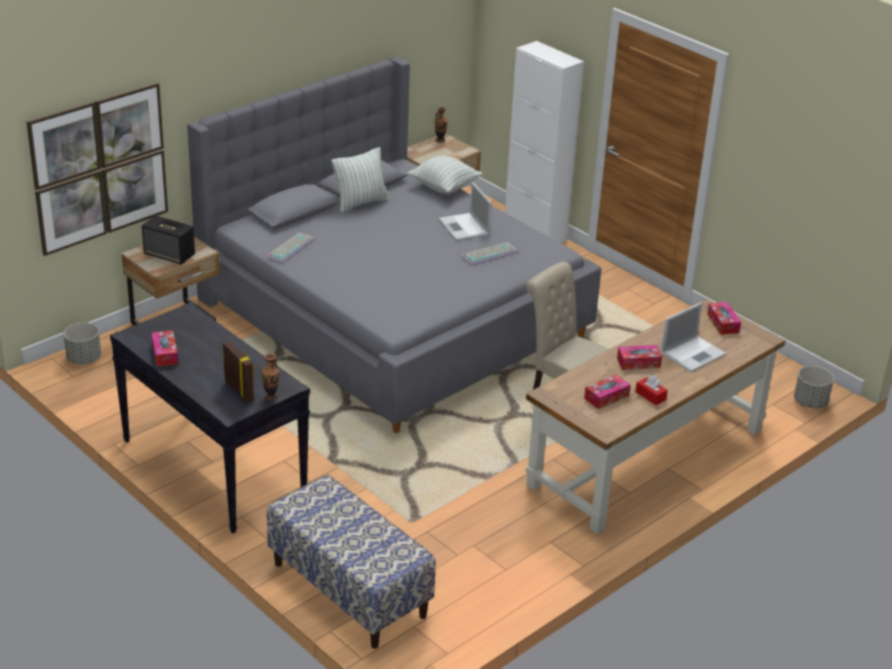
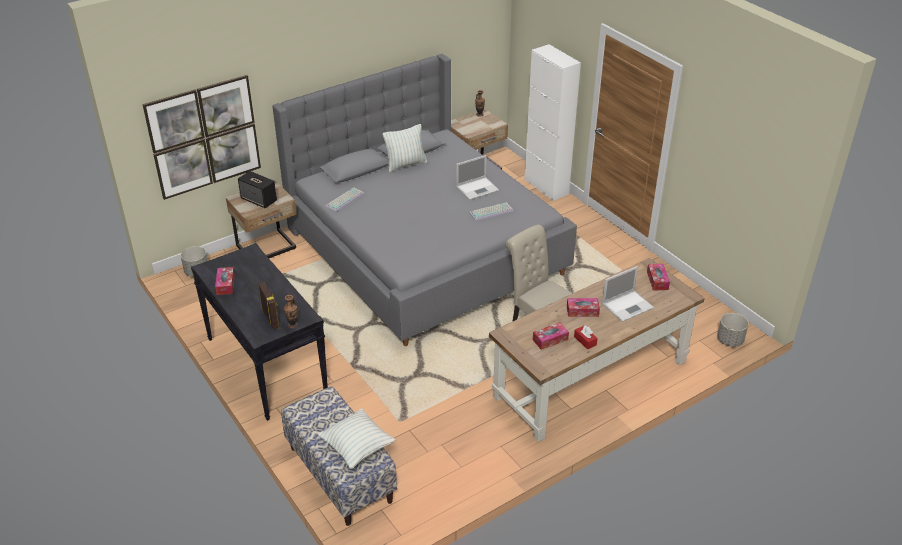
camera: 10 degrees right, 5 degrees up
pillow [407,156,483,194] -> pillow moved to [318,408,395,469]
laptop [439,182,492,241] -> laptop turned 105 degrees counterclockwise [456,155,499,200]

